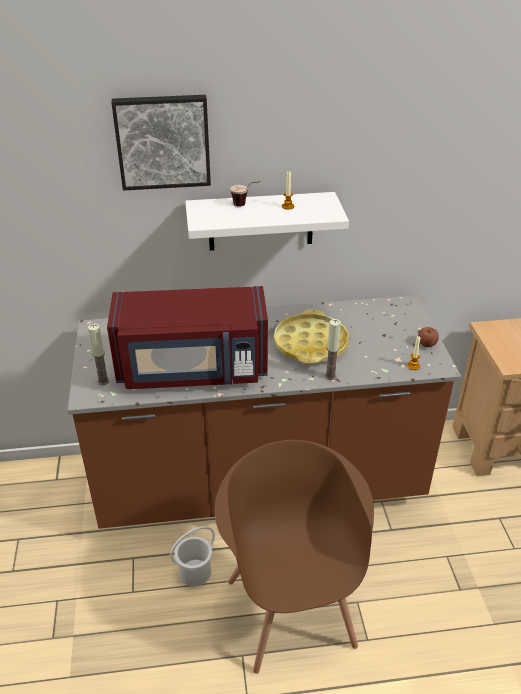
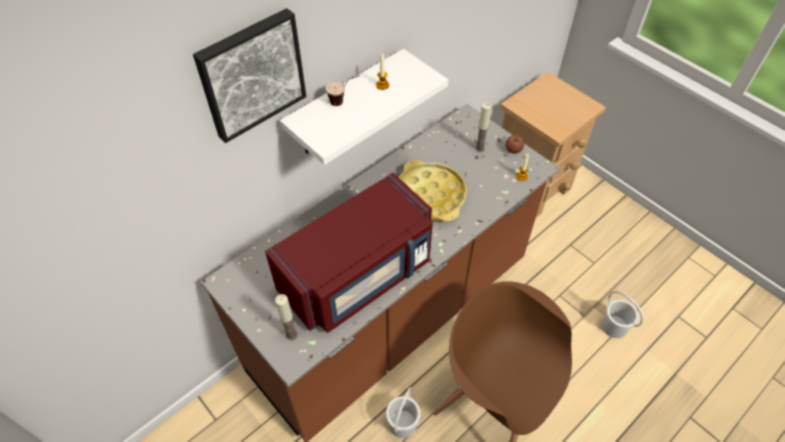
camera: 35 degrees left, 15 degrees up
candle [325,319,341,380] -> candle moved to [475,103,492,152]
none -> white bucket [601,291,644,338]

